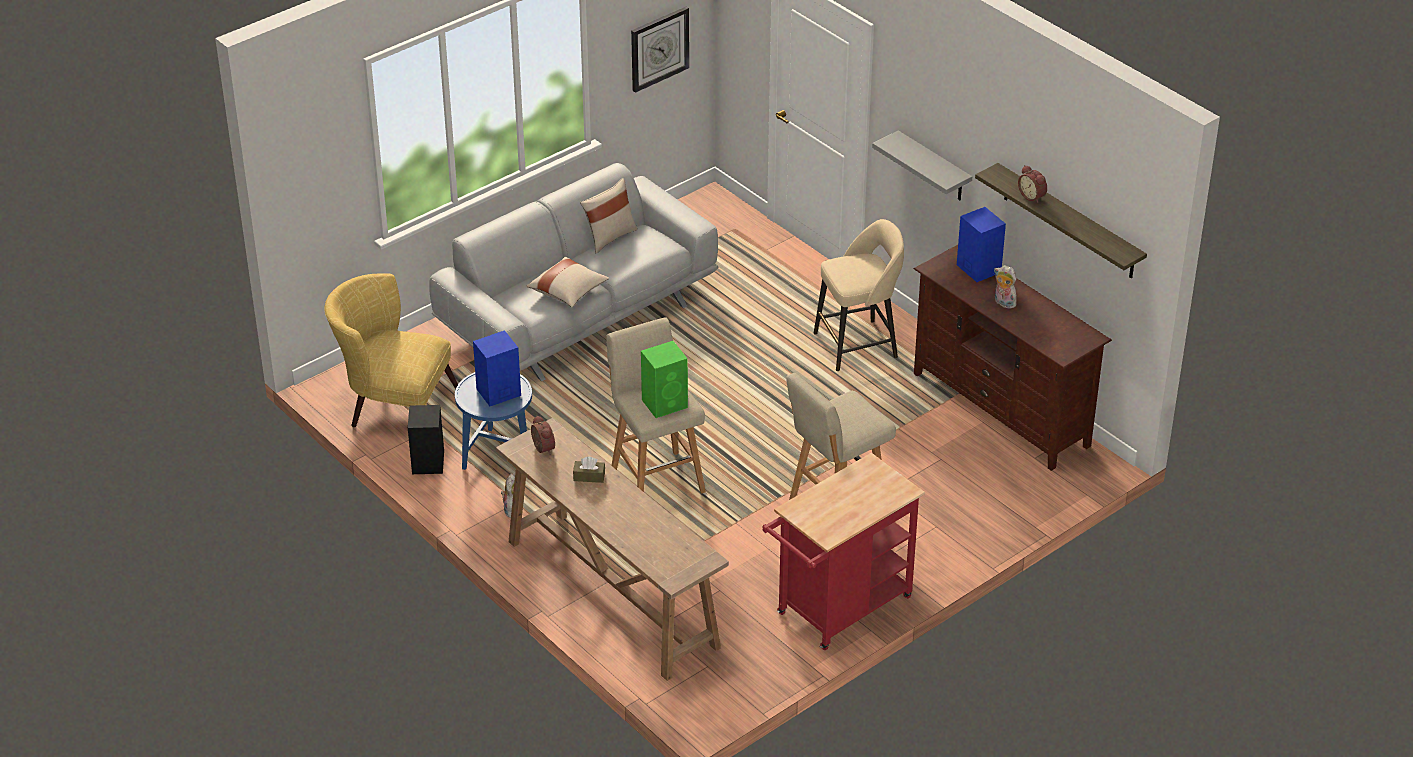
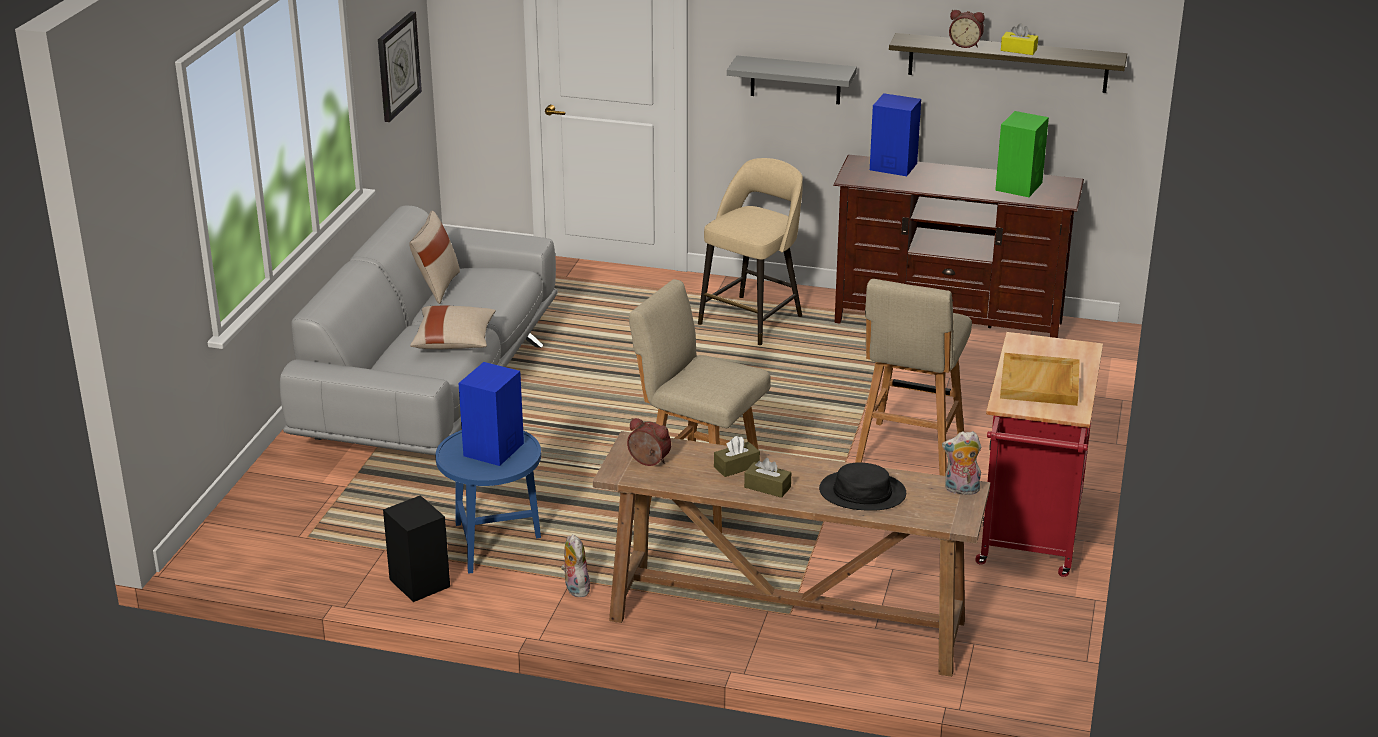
camera: 35 degrees left, 10 degrees down
yellow armchair [324,274,458,427] -> none
green speaker [641,341,688,418] -> green speaker moved to [995,111,1049,197]
plush toy [994,265,1017,308] -> plush toy moved to [942,431,981,495]
none -> brown tissue box [744,458,791,498]
none -> black hat [819,462,906,511]
none -> beige tray [1000,353,1080,406]
none -> yellow tissue box [1001,23,1038,55]

